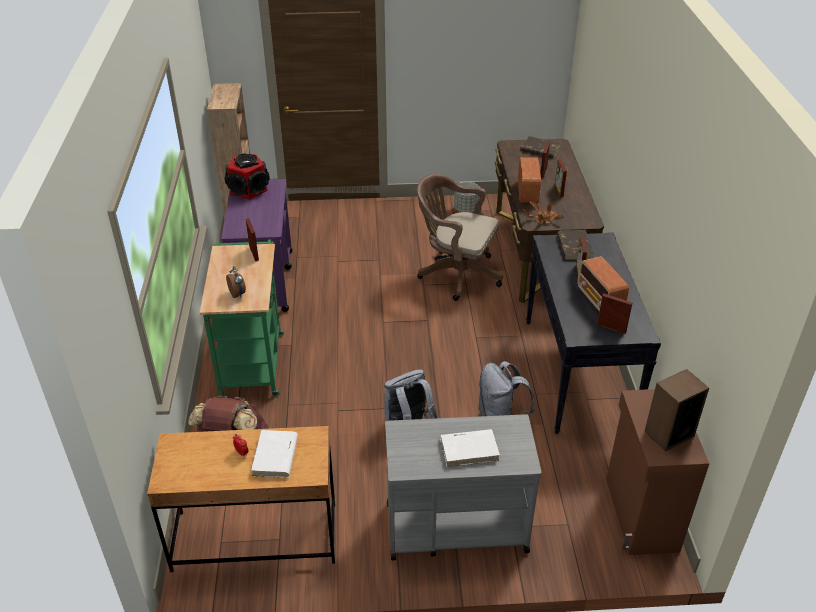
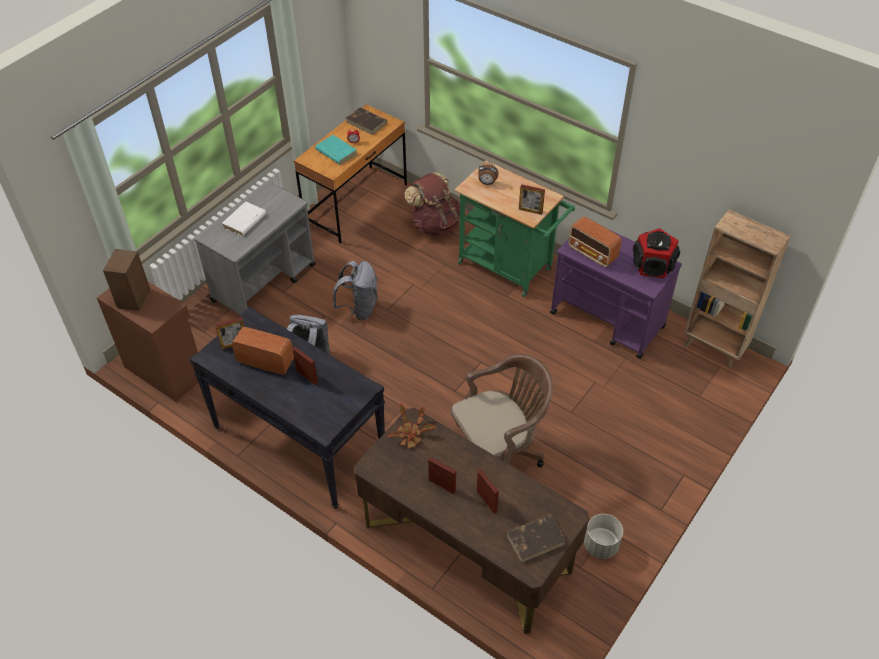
camera: 130 degrees right, 10 degrees up
white book [251,430,298,478] -> turquoise book [315,135,357,165]
radio [518,157,541,204] -> radio moved to [568,216,622,267]
brown book [557,230,594,260] -> brown book moved to [346,107,387,135]

